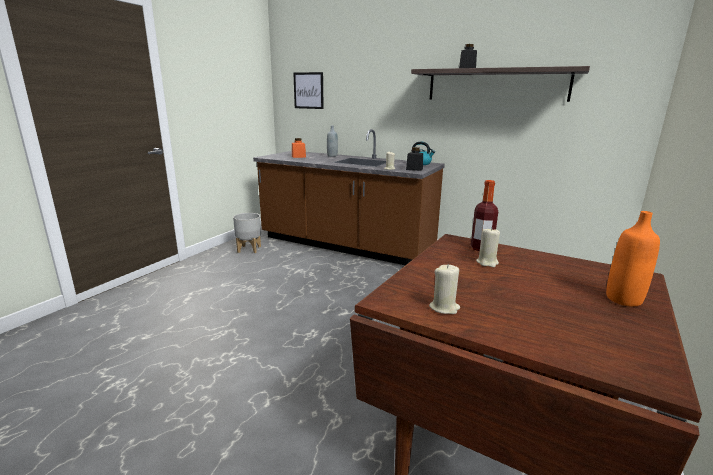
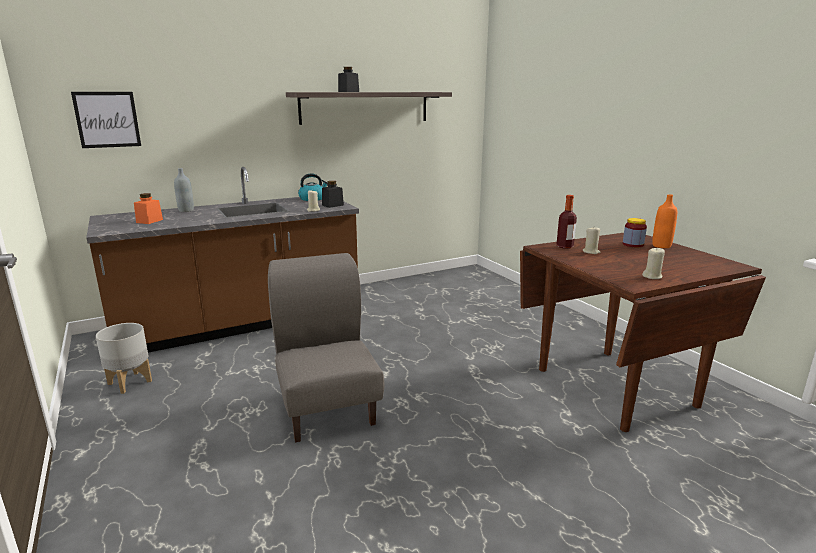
camera: 55 degrees left, 0 degrees up
none -> grey chair [268,253,385,443]
none -> jar [623,218,647,247]

